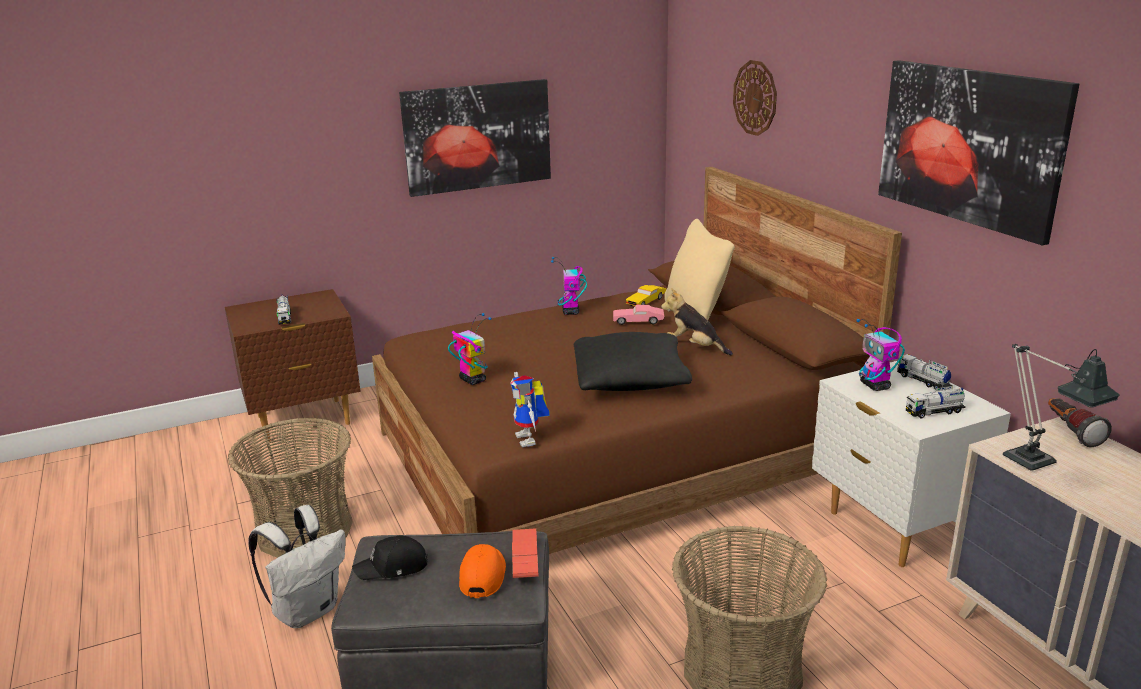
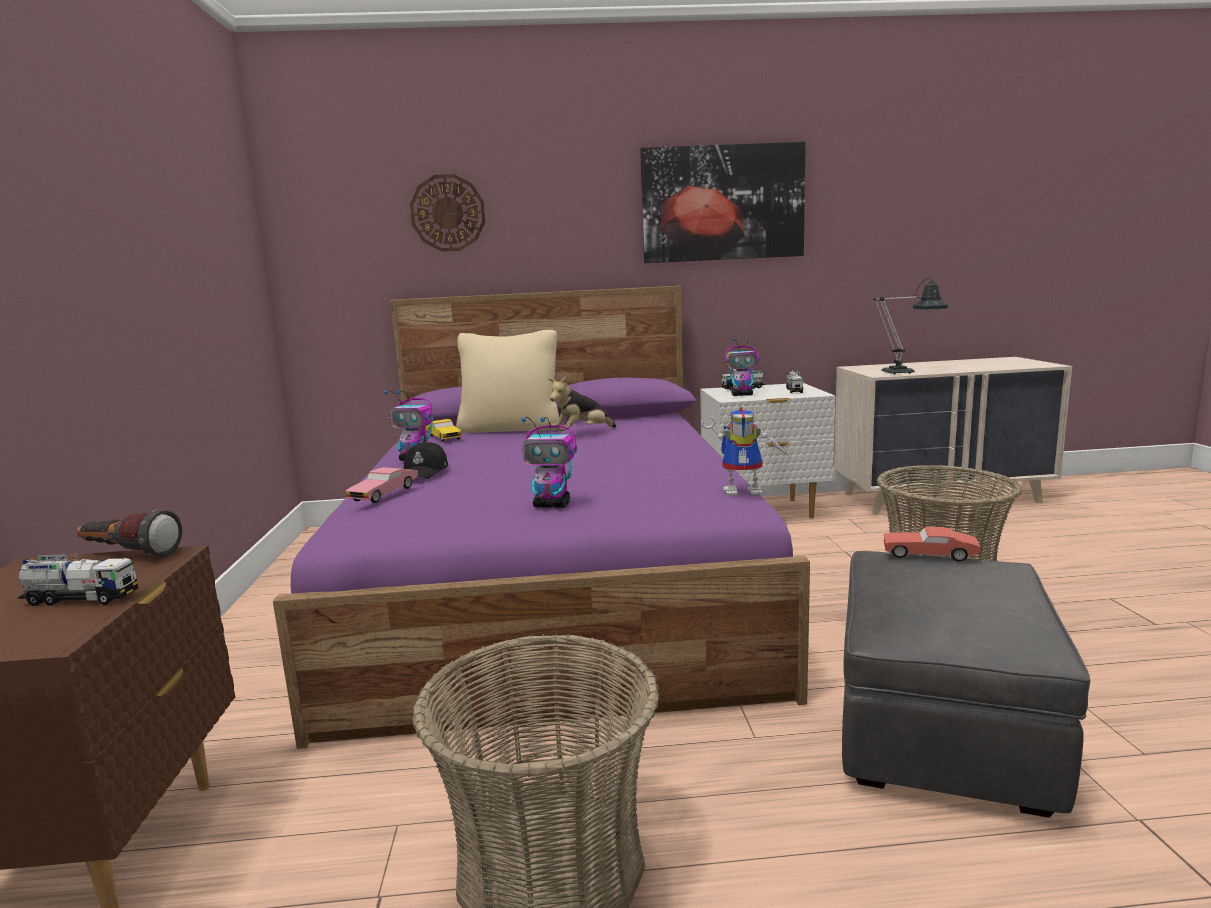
camera: 70 degrees left, 10 degrees down
white backpack [249,505,346,628] -> none
black cap [352,536,427,580] -> black cap moved to [404,441,448,479]
brown bed [372,167,902,554] -> purple bed [273,286,810,749]
picture [399,79,551,197] -> none
toy robot [448,313,491,385] -> toy robot turned 150 degrees counterclockwise [521,417,577,508]
orange cap [459,544,506,598] -> none
black pillow [574,332,692,391] -> none
pink toy car [613,305,664,325] -> pink toy car moved to [346,467,418,503]
flashlight [1048,398,1112,447] -> flashlight moved to [77,510,182,557]

